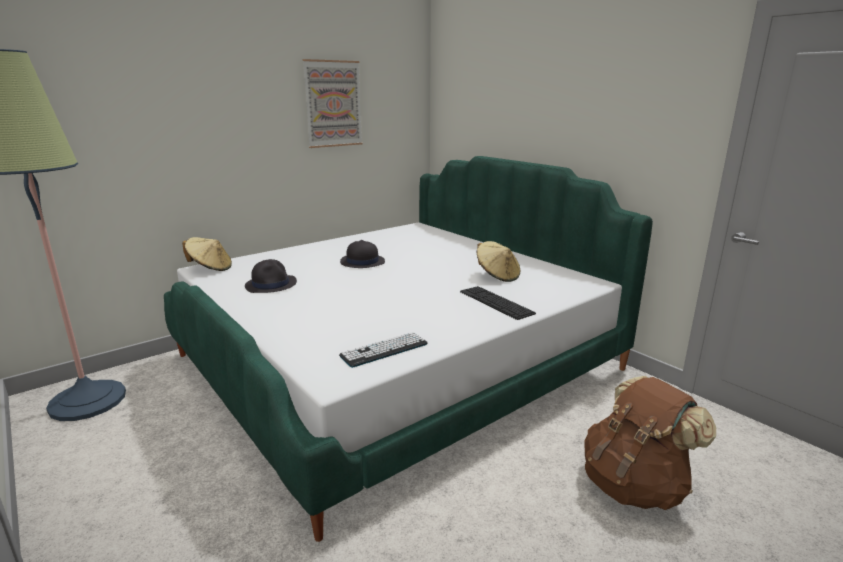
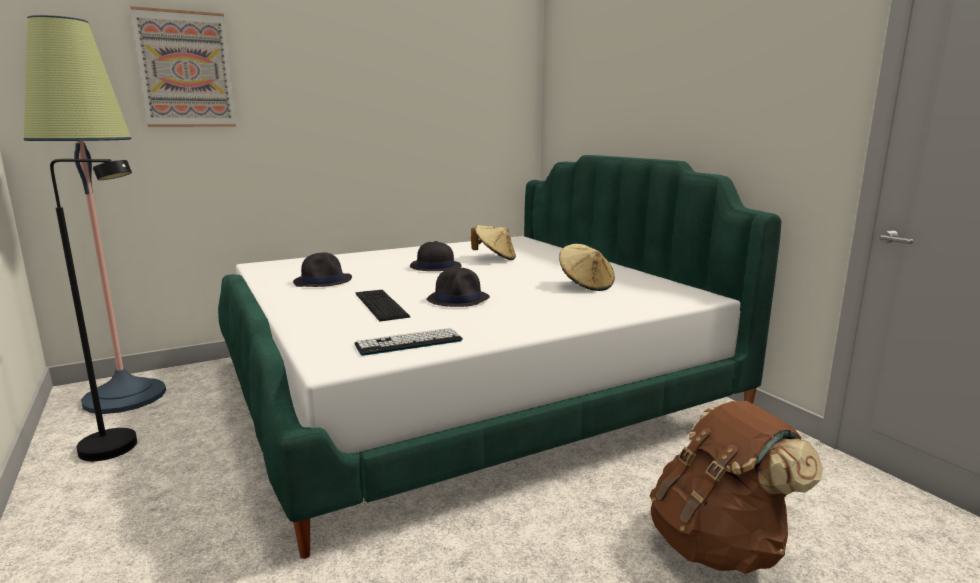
camera: 10 degrees right, 5 degrees down
beige hat [182,237,232,271] -> beige hat moved to [471,225,516,260]
picture [303,59,363,148] -> picture moved to [130,6,236,127]
keyboard [460,286,536,320] -> keyboard moved to [356,290,410,321]
none -> black floor lamp [50,159,137,461]
none -> black hat [426,268,490,307]

